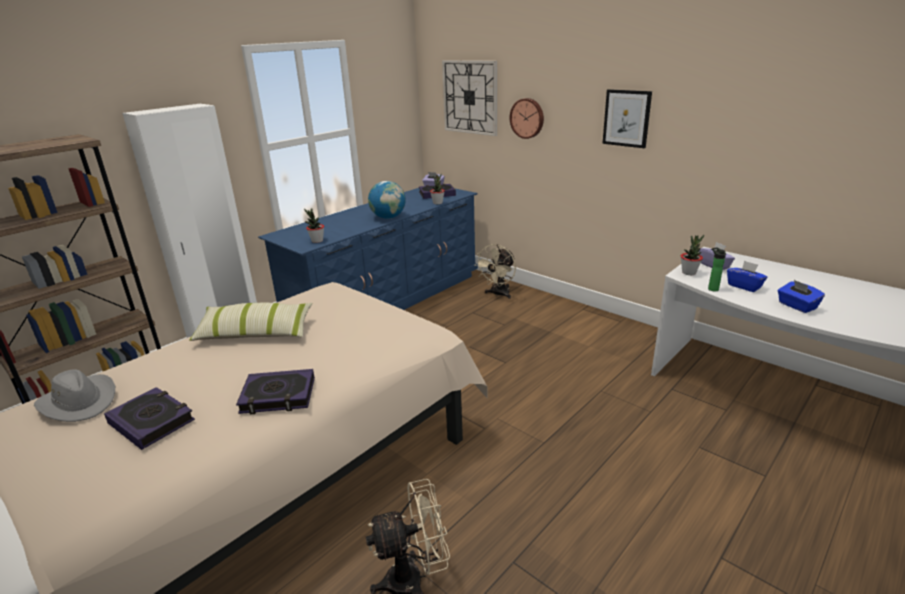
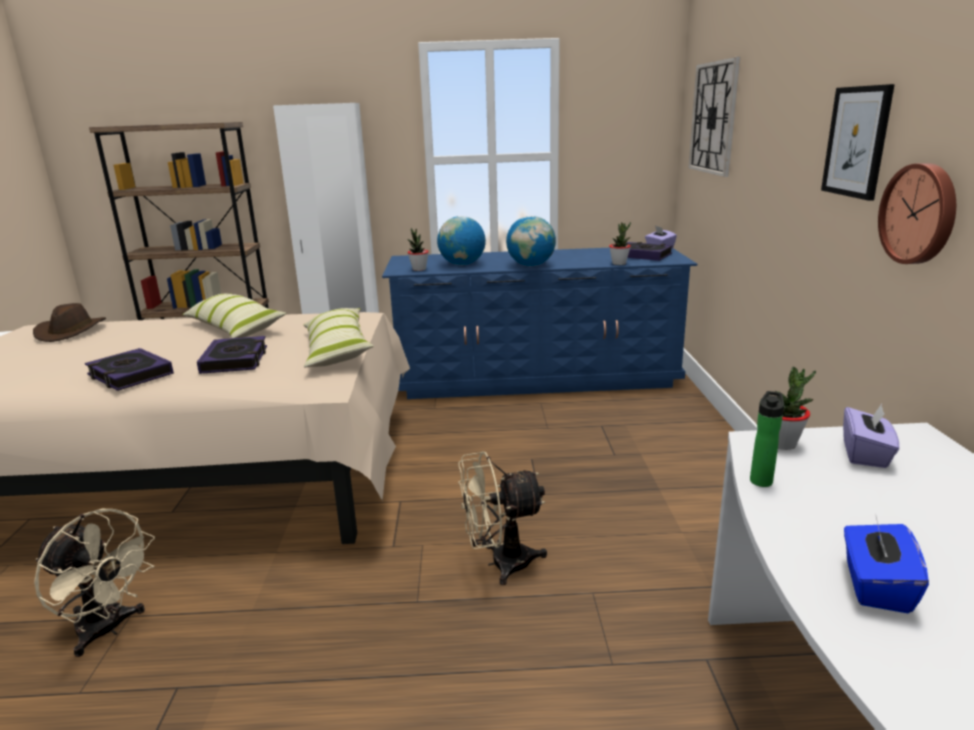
camera: 45 degrees right, 5 degrees down
grey hat [34,369,115,422] -> brown hat [33,303,106,342]
book [104,387,195,450] -> book moved to [197,336,267,374]
beige fan [474,244,516,299] -> beige fan moved to [458,451,547,585]
wall clock [510,98,544,139] -> wall clock moved to [878,163,956,264]
blue tissue box [727,261,768,292] -> none
none -> pillow [304,308,374,367]
none -> globe [437,216,486,265]

